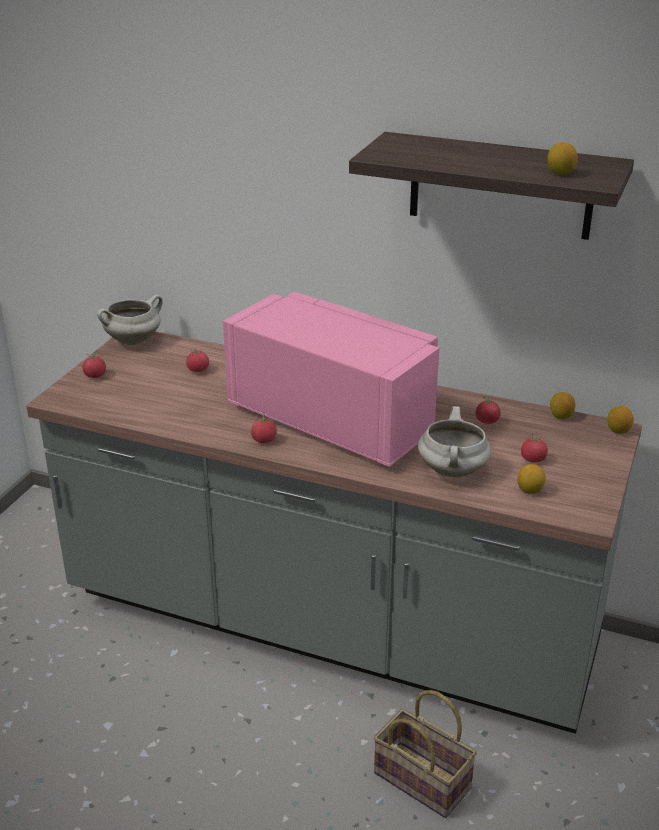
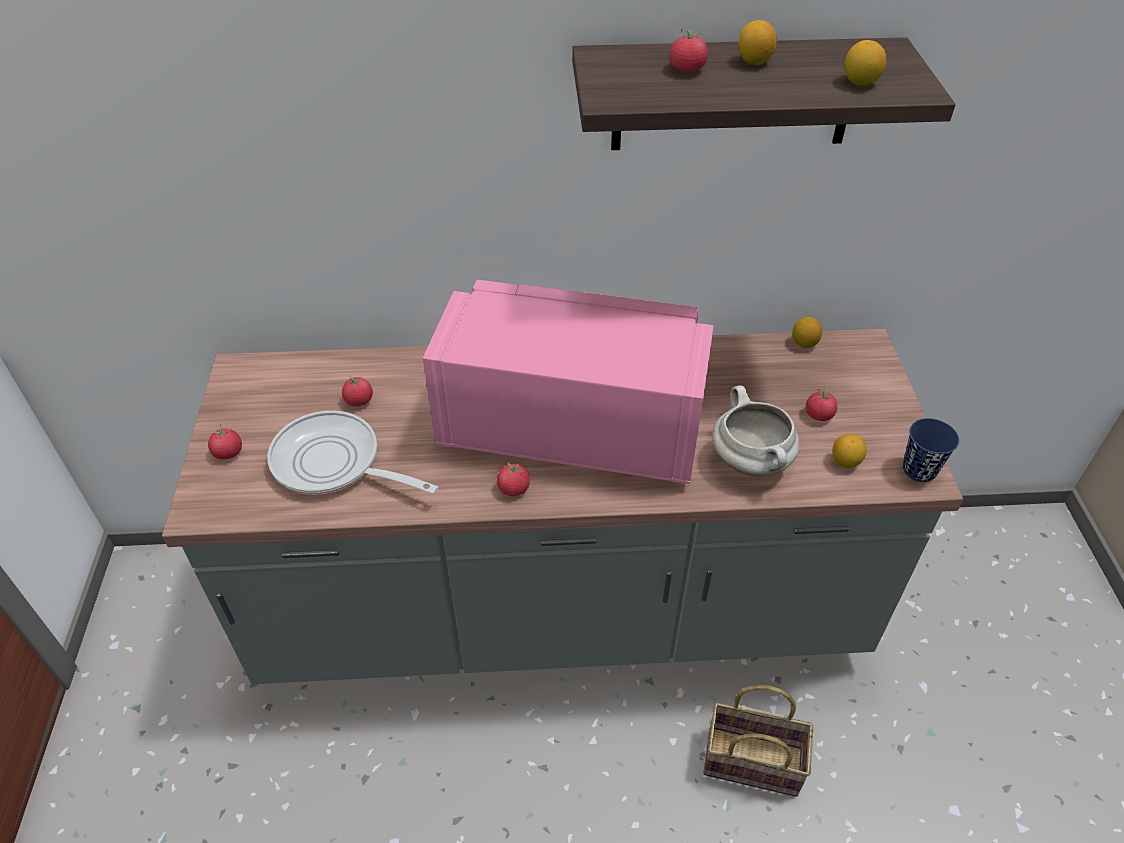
camera: 25 degrees left, 15 degrees up
white cooking pot [97,294,163,345] -> none
tomato [476,397,501,424] -> tomato moved to [670,28,708,72]
lemon [607,406,634,434] -> lemon moved to [738,20,777,65]
none -> frying pan [267,411,438,495]
none -> blue cup [903,418,959,482]

